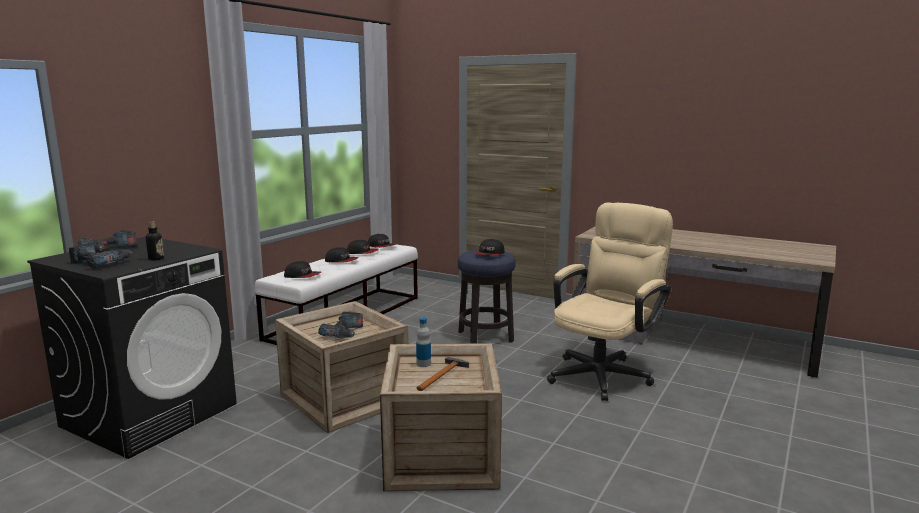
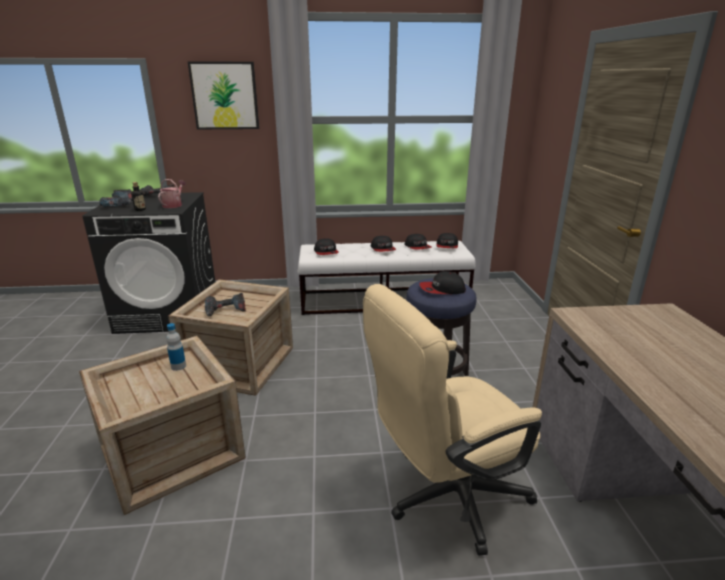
camera: 55 degrees right, 10 degrees up
hammer [416,357,469,391] -> none
beige office chair [547,203,673,401] -> beige office chair turned 150 degrees clockwise [363,284,542,556]
none -> watering can [158,179,186,208]
none -> picture [188,62,259,129]

